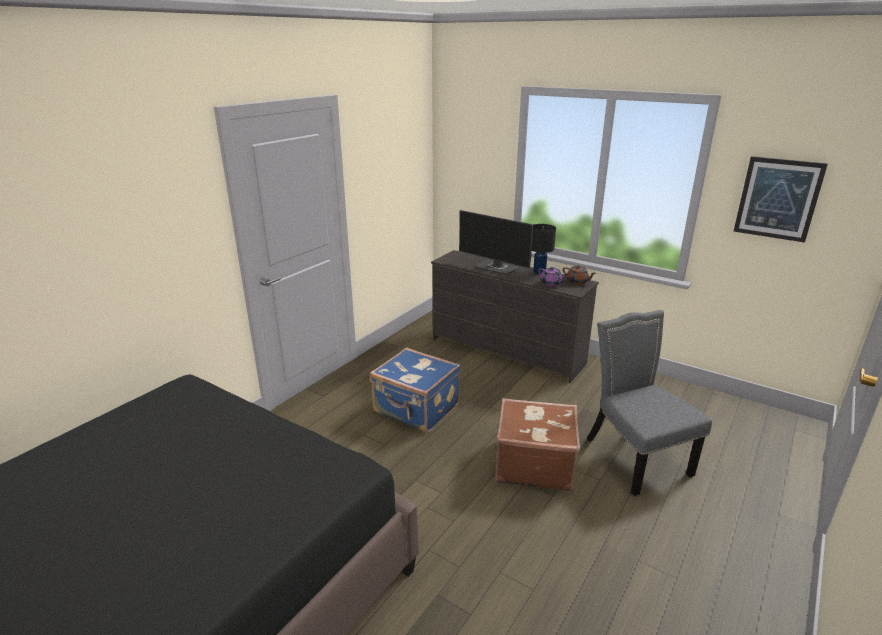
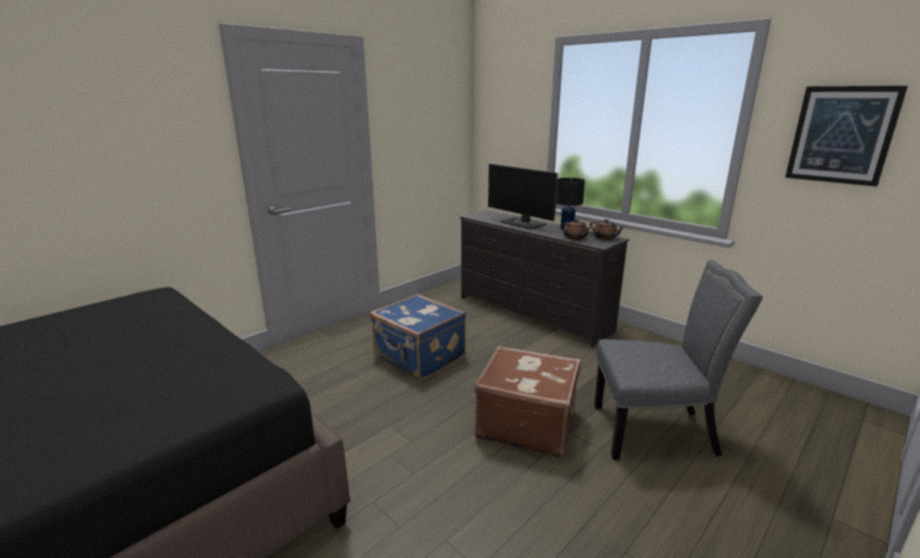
camera: 10 degrees right, 5 degrees down
purple teapot [538,267,567,286] -> brown teapot [563,219,590,240]
grey chair [587,310,712,496] -> grey chair turned 105 degrees clockwise [594,260,763,460]

